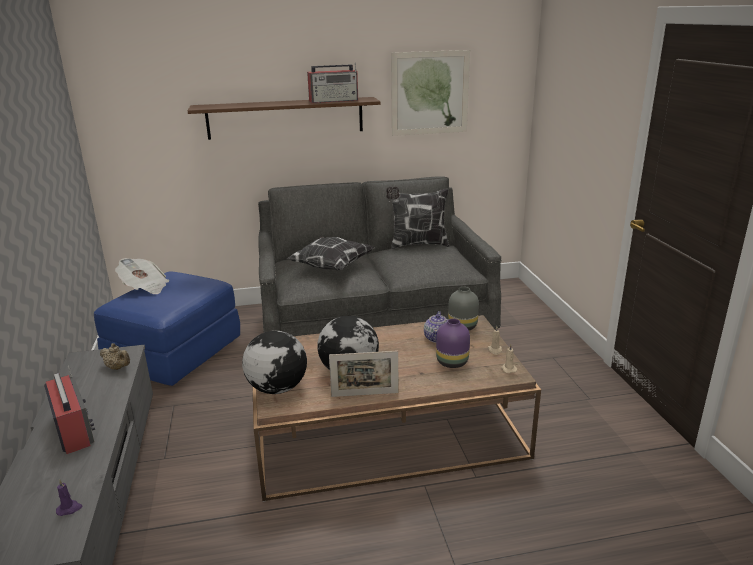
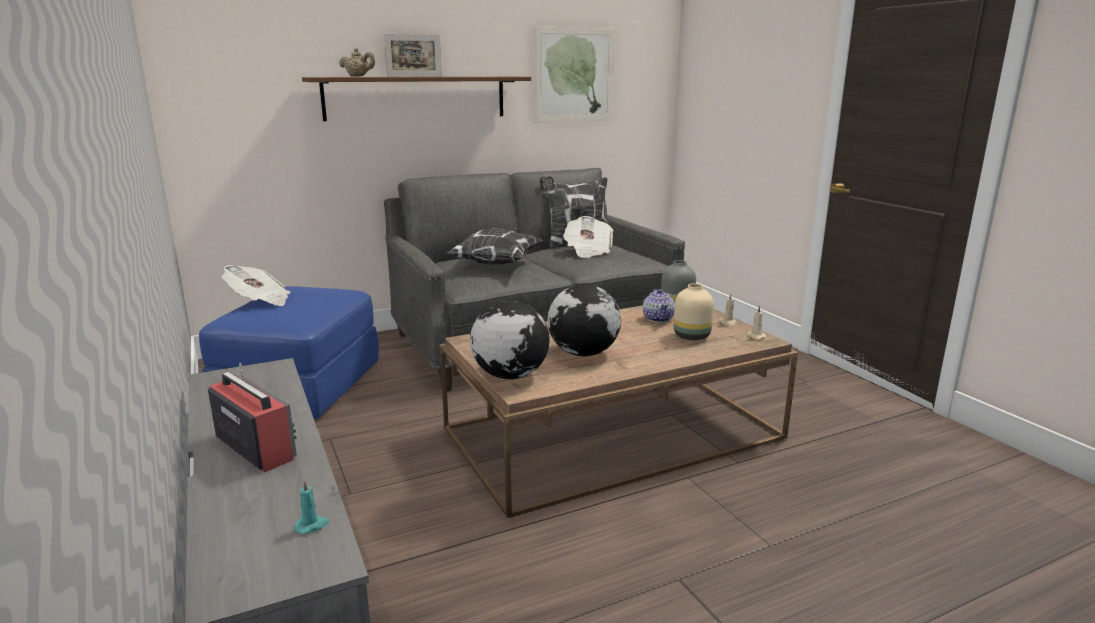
camera: 15 degrees left, 5 degrees down
purple candle [56,479,82,516] -> turquoise candle [294,480,329,534]
beige teapot [100,343,130,370] -> beige teapot moved to [339,48,375,77]
radio [307,63,358,103] -> none
picture frame [329,351,398,397] -> picture frame moved to [384,34,442,77]
purple vase [436,319,470,368] -> beige vase [674,283,714,340]
none -> newspaper [563,216,613,258]

